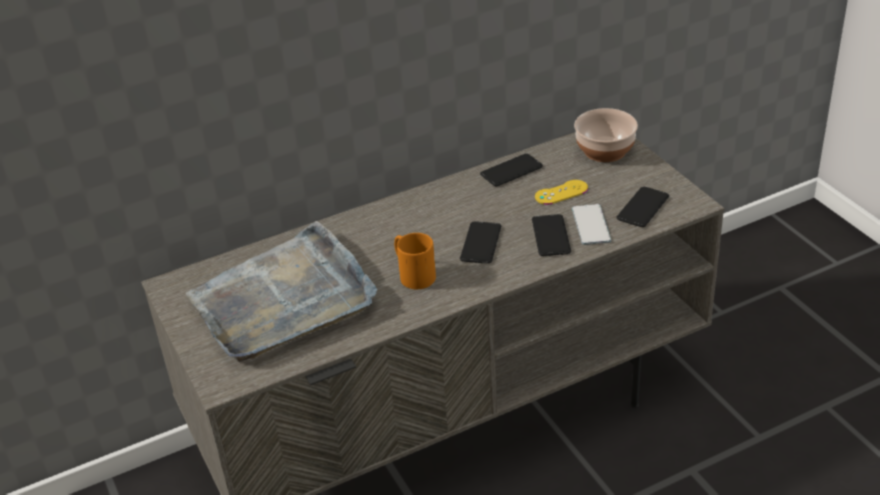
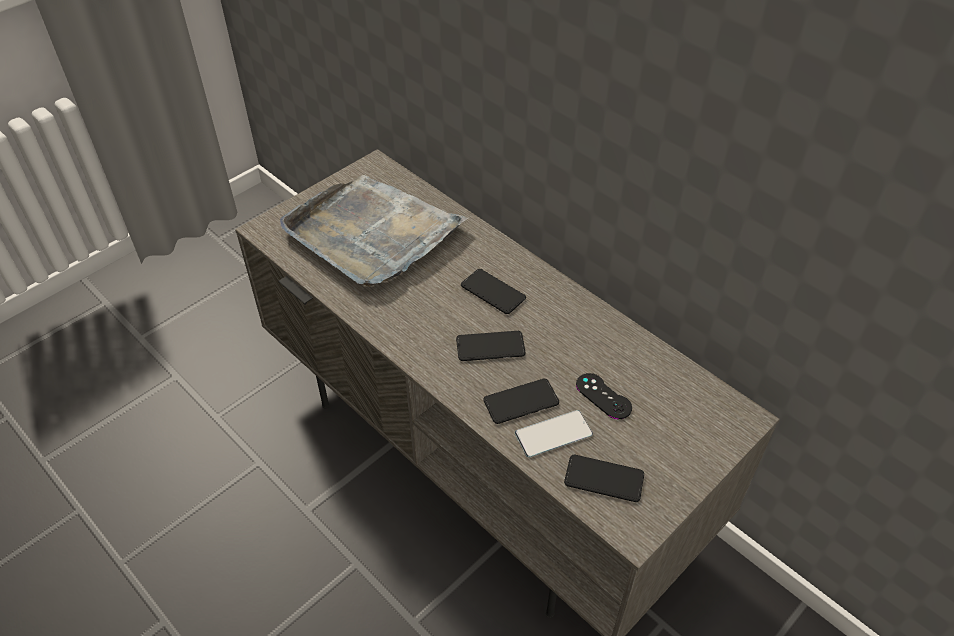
camera: 70 degrees right, 10 degrees up
orange mug [394,233,436,289] -> none
phone [480,154,543,186] -> phone moved to [461,269,526,314]
yellow game controller [535,180,588,205] -> black game controller [576,373,632,419]
bowl [574,108,638,162] -> none

